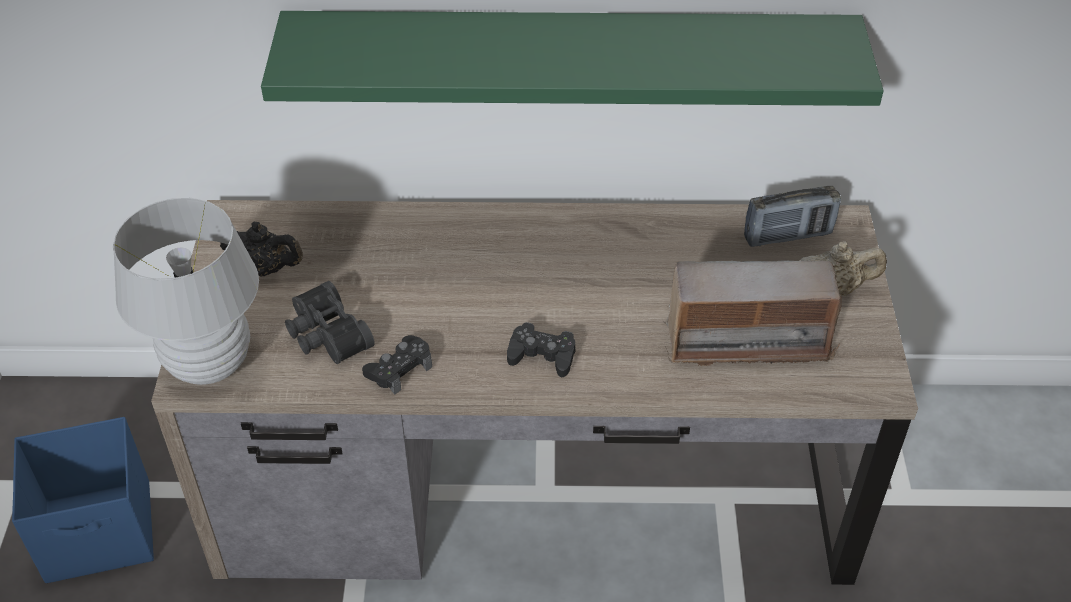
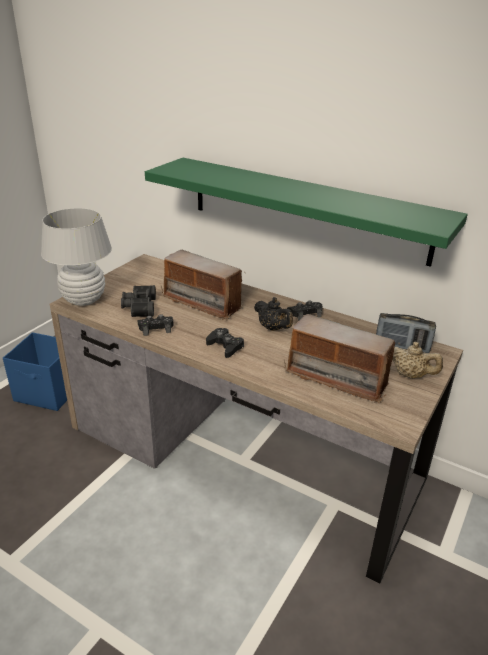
camera: 30 degrees right, 15 degrees down
black teapot [220,222,303,276] -> black teapot moved to [254,297,293,331]
none -> radio [161,250,245,320]
none -> black game controller [287,300,322,321]

